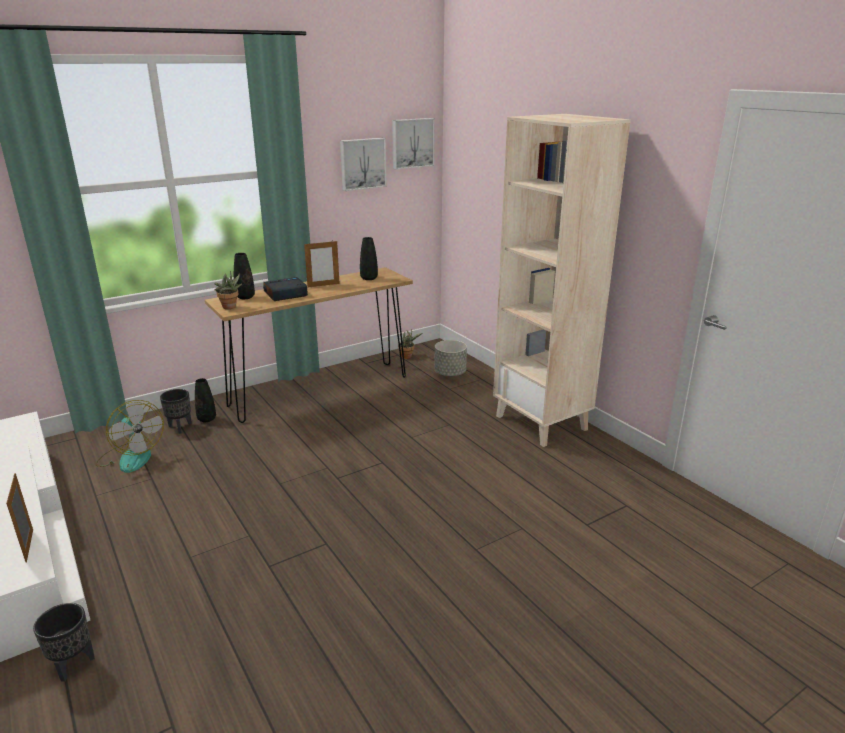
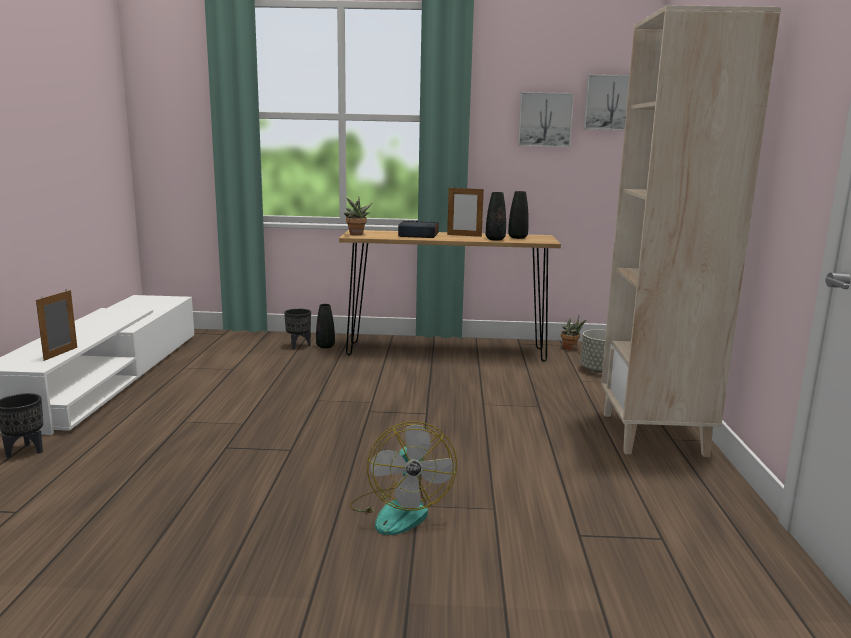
camera: 35 degrees right, 10 degrees down
fan [95,400,164,473] -> fan moved to [349,422,457,535]
black vase [234,253,255,299] -> black vase moved to [486,192,506,241]

